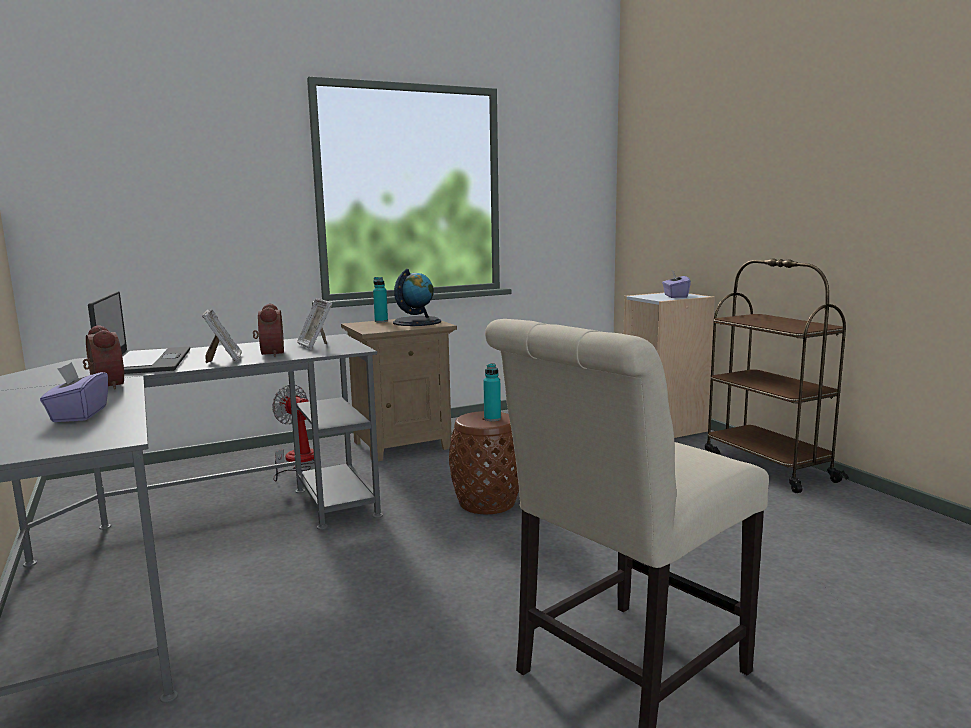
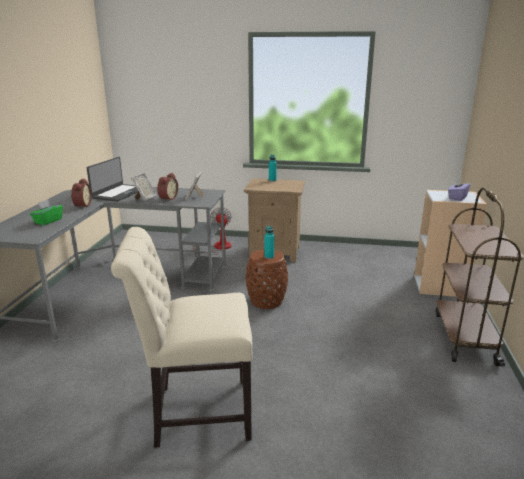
camera: 35 degrees right, 10 degrees up
purple tissue box [40,362,108,422] -> green tissue box [30,200,63,225]
globe [393,269,441,326] -> none

